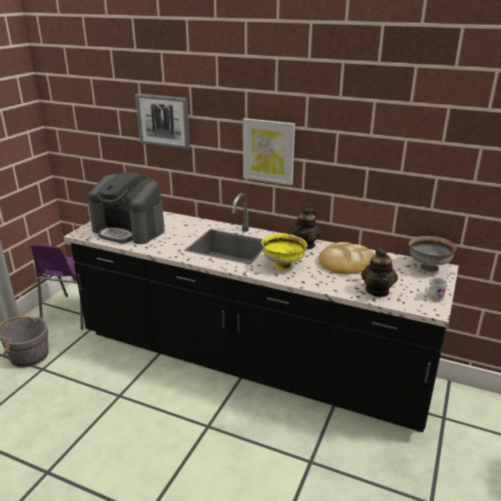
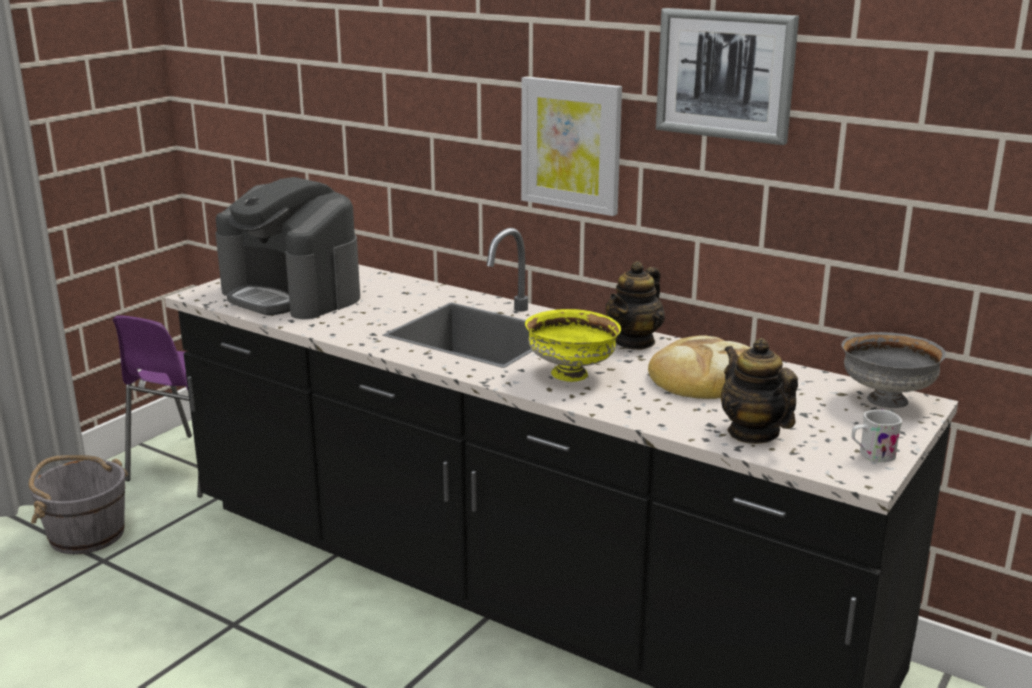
camera: 10 degrees right, 5 degrees down
picture [135,93,190,150] -> picture moved to [656,8,799,145]
teapot [361,248,398,297] -> teapot turned 135 degrees clockwise [721,338,798,444]

